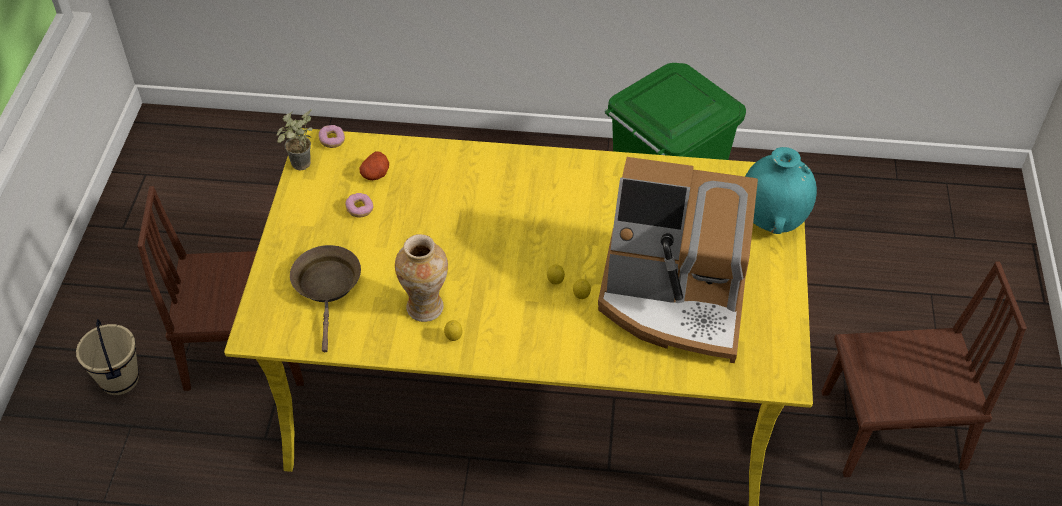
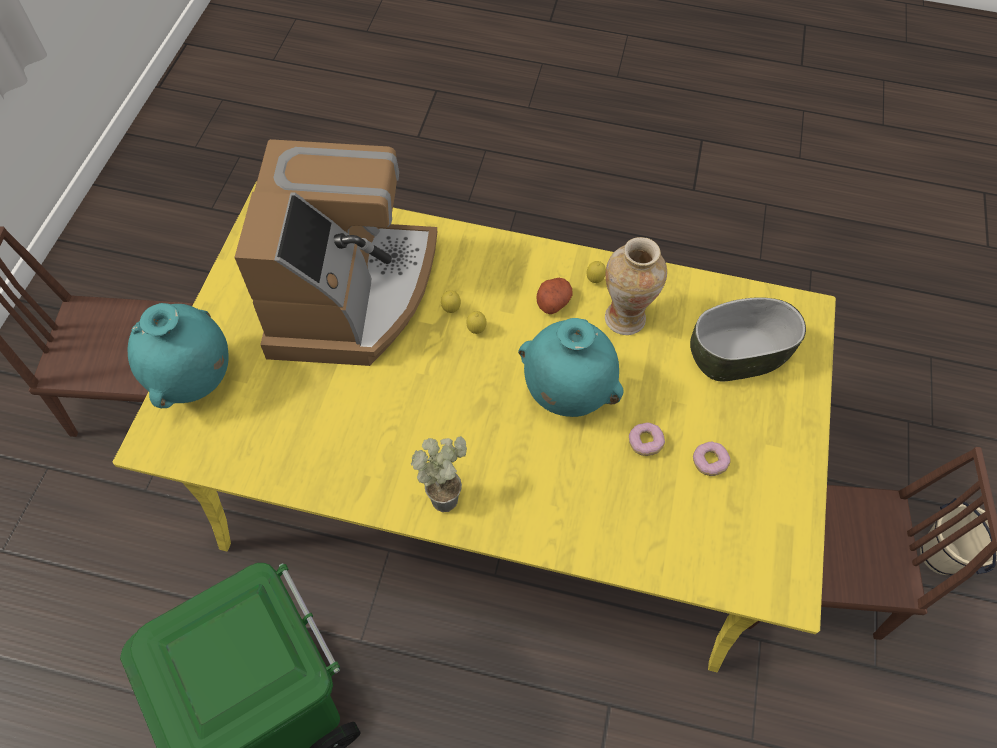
camera: 175 degrees left, 10 degrees up
potted plant [276,109,313,171] -> potted plant moved to [411,436,467,512]
brown frying pan [290,245,361,352] -> bowl [690,297,806,382]
donut [319,125,345,148] -> donut moved to [629,422,665,456]
potato [360,151,389,180] -> potato moved to [536,278,572,314]
coffee machine [598,157,758,363] -> coffee machine turned 75 degrees clockwise [234,139,437,366]
none -> turquoise vase [518,318,624,417]

